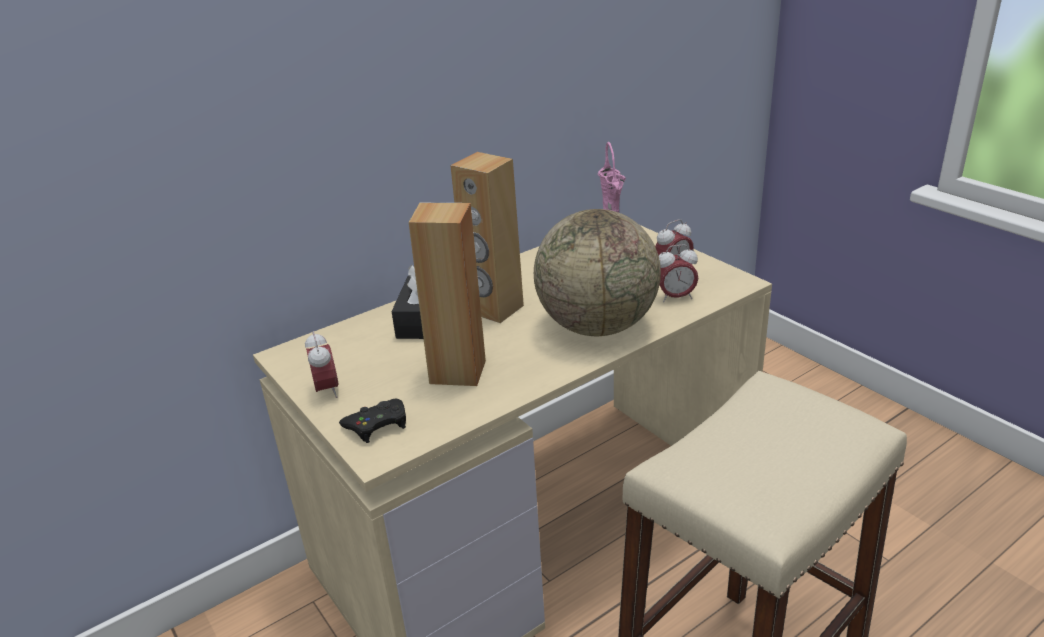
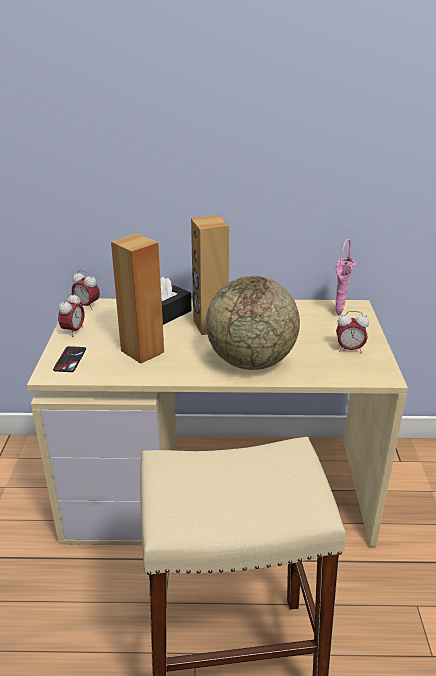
camera: 35 degrees right, 0 degrees up
black game controller [339,399,406,443] -> phone [53,346,86,372]
alarm clock [659,244,698,302] -> alarm clock moved to [72,270,100,310]

